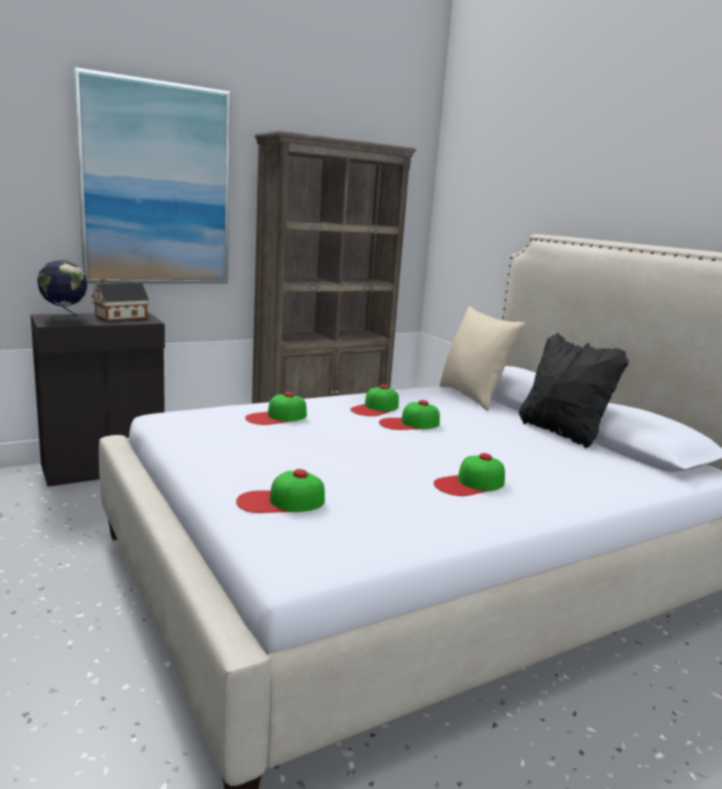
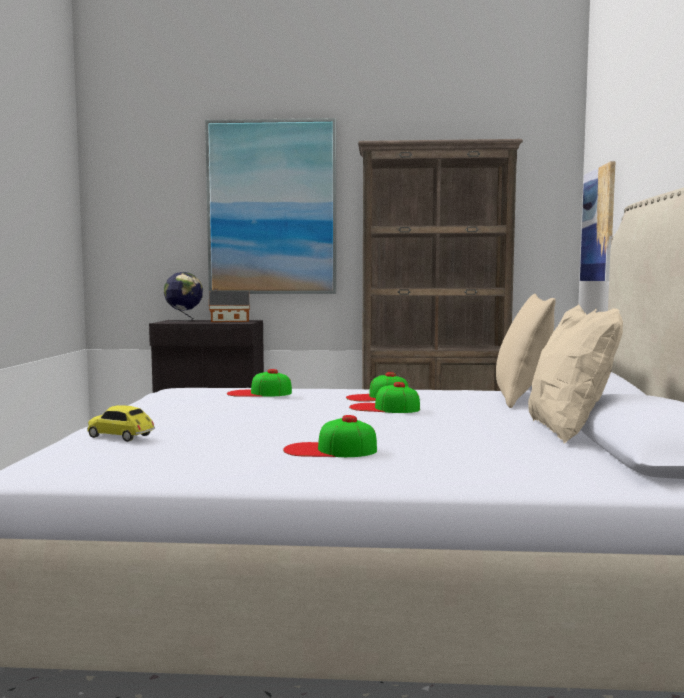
camera: 35 degrees right, 10 degrees down
cap [236,469,325,513] -> toy car [87,405,155,442]
black pillow [519,333,629,448] -> beige pillow [528,304,623,444]
none -> picture [580,161,616,281]

